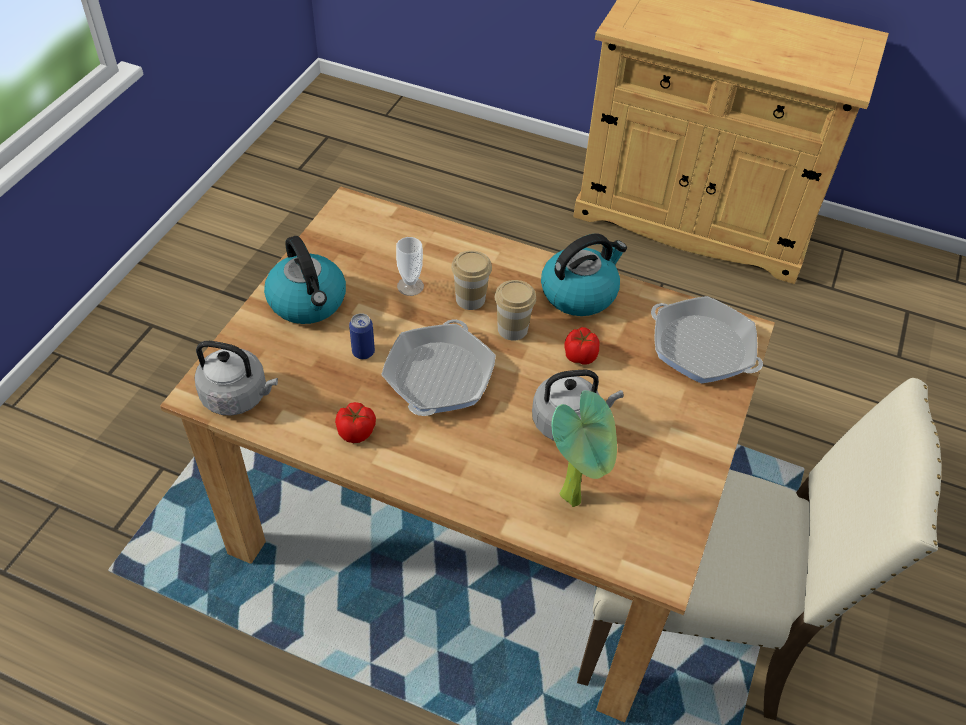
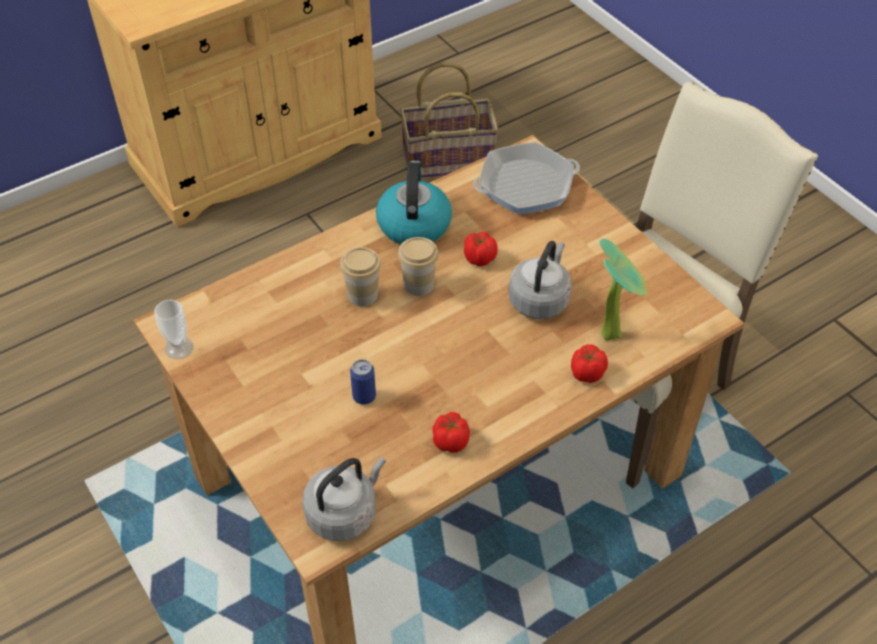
camera: 55 degrees left, 0 degrees up
kettle [264,236,346,324] -> none
frying pan [381,319,496,416] -> none
cup [396,237,424,296] -> cup moved to [154,300,193,359]
none -> basket [400,62,499,178]
none -> tomato [571,344,608,383]

